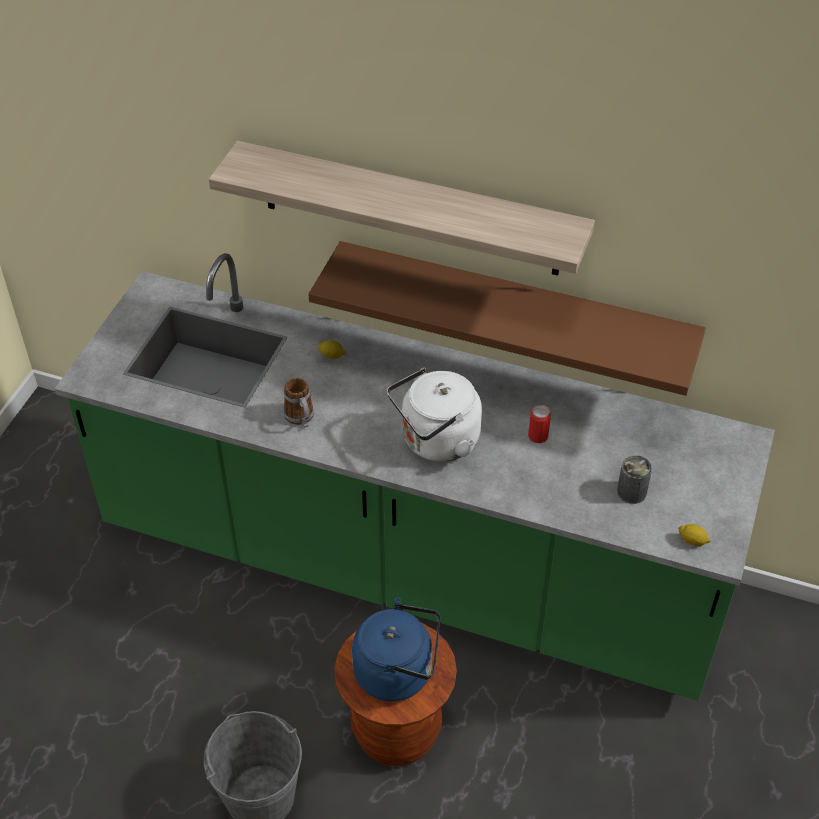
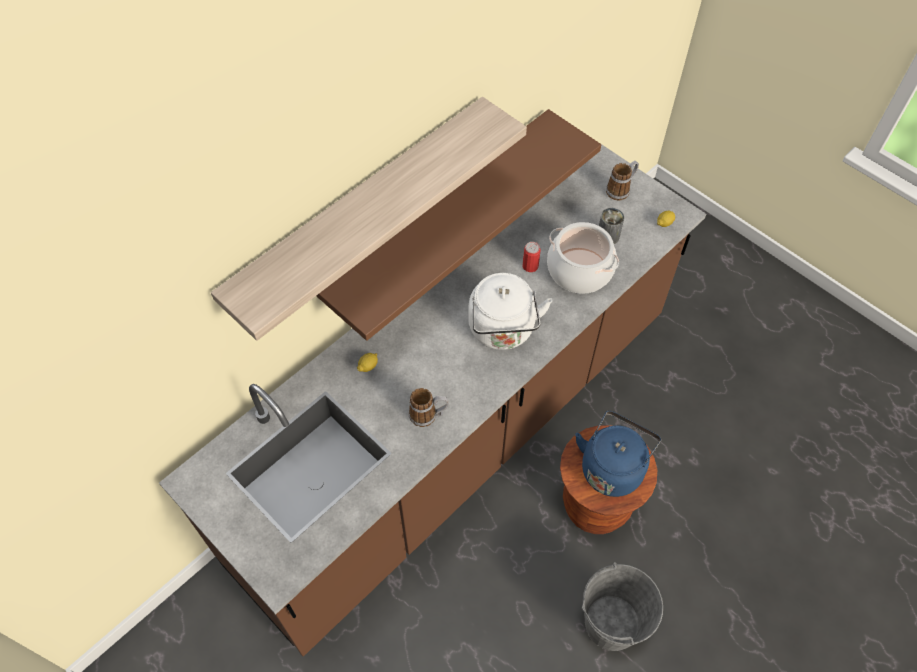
camera: 65 degrees left, 10 degrees up
green counter [55,253,775,701] -> brown counter [159,144,706,656]
none -> cooking pot [547,222,619,294]
none -> mug [606,161,639,200]

